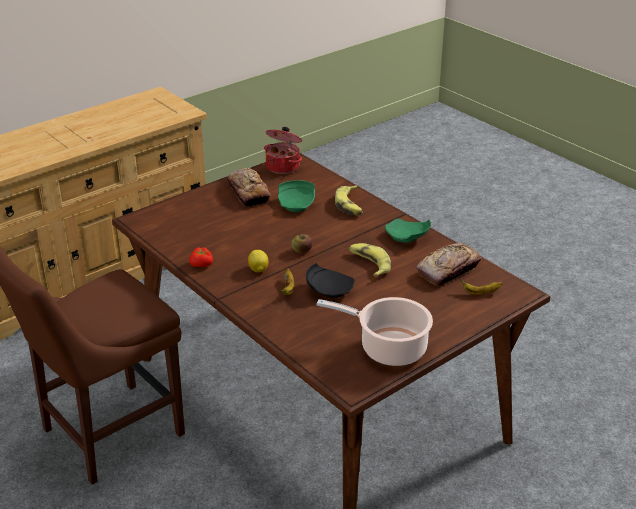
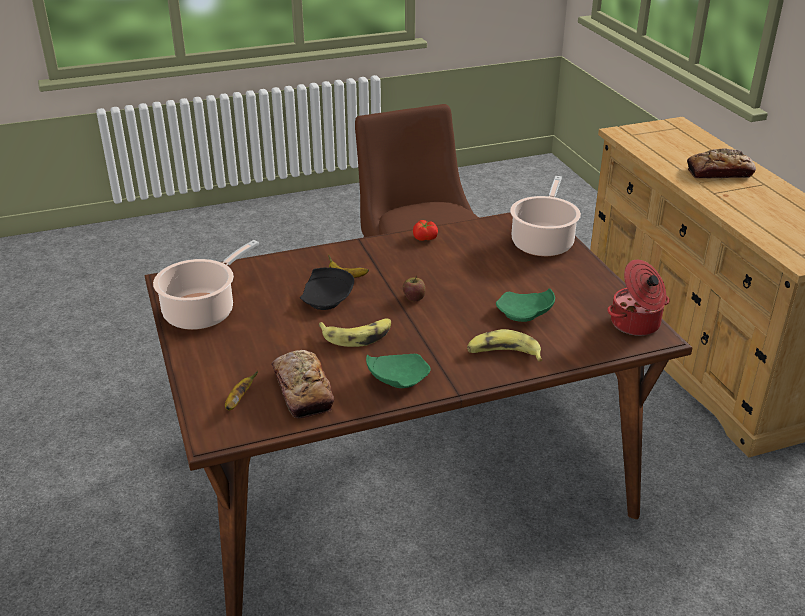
camera: 110 degrees right, 0 degrees up
bread [227,168,270,207] -> bread moved to [687,148,756,178]
lemon [248,250,269,272] -> none
none -> cooking pot [510,176,581,256]

